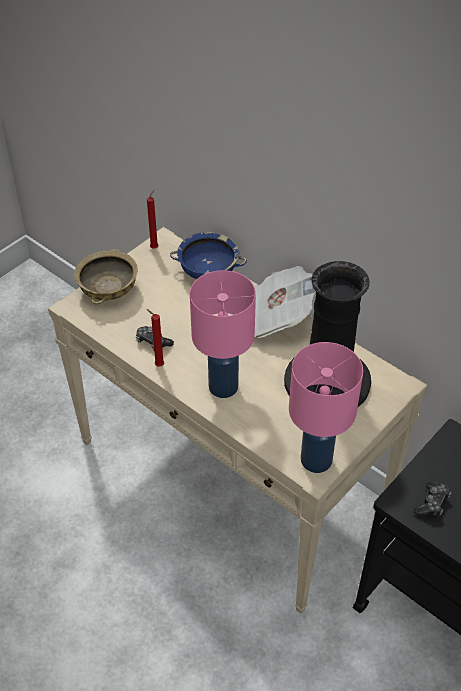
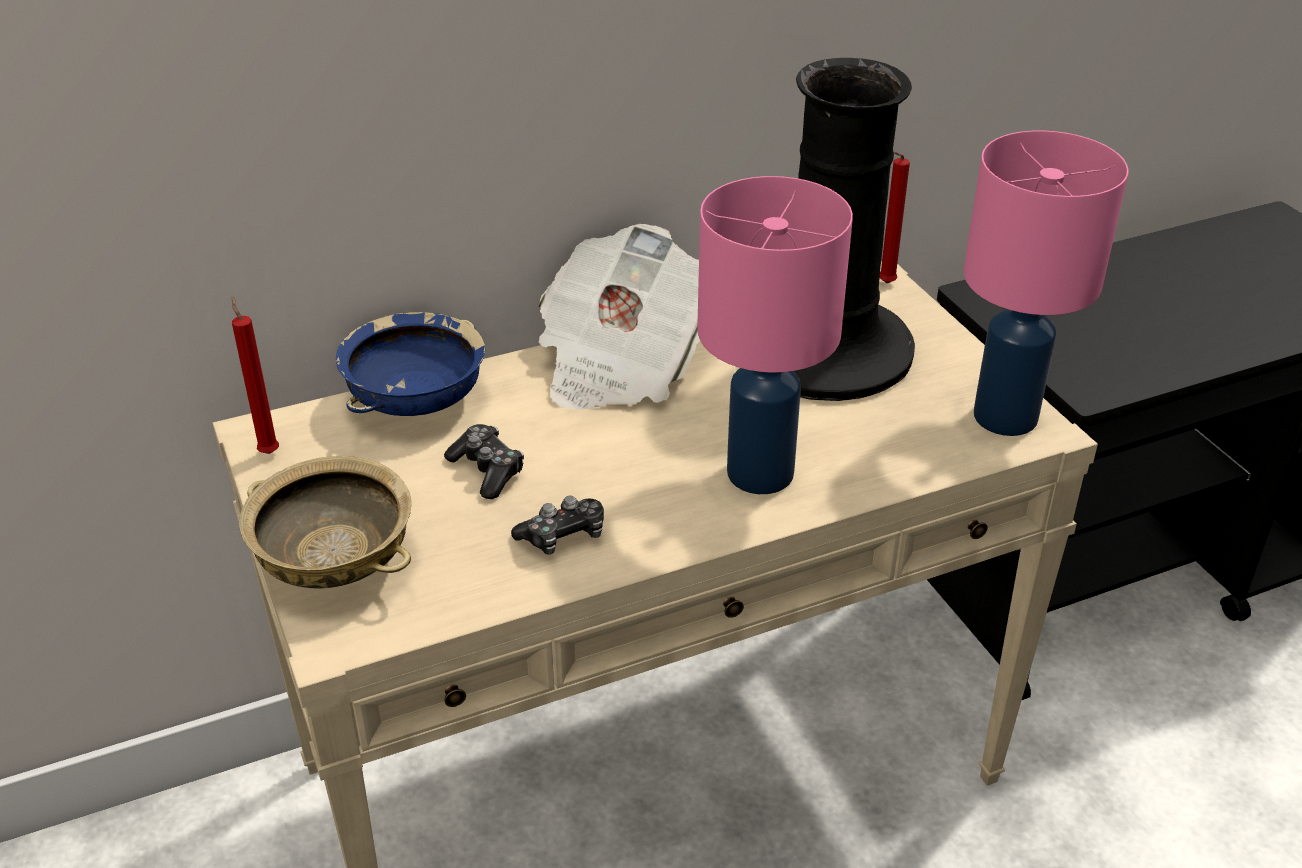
camera: 65 degrees left, 10 degrees down
red candle [147,309,164,367] -> red candle moved to [880,152,910,283]
game controller [414,482,451,517] -> game controller moved to [444,424,524,499]

